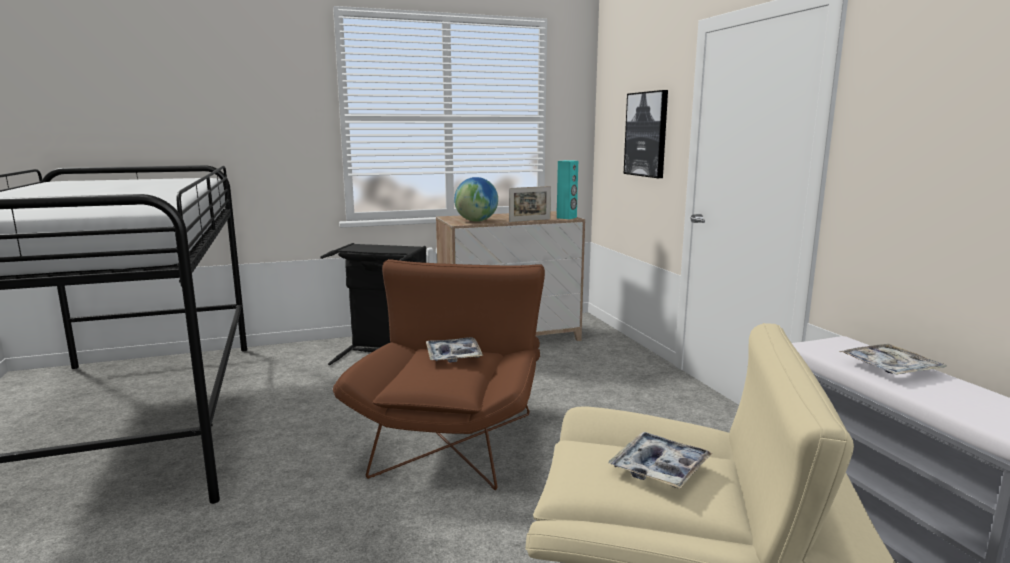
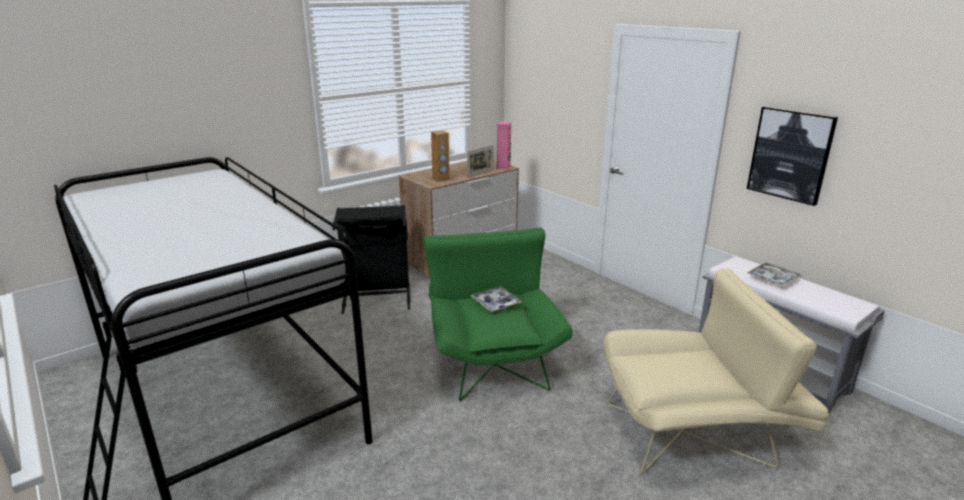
camera: 20 degrees left, 10 degrees up
brown armchair [333,259,545,490] -> green armchair [423,227,573,401]
globe [454,177,498,222] -> brown speaker [431,131,450,182]
turquoise speaker [557,160,578,219] -> pink speaker [497,122,511,169]
tray [609,432,712,488] -> none
picture [624,90,668,178] -> picture moved to [747,106,838,206]

